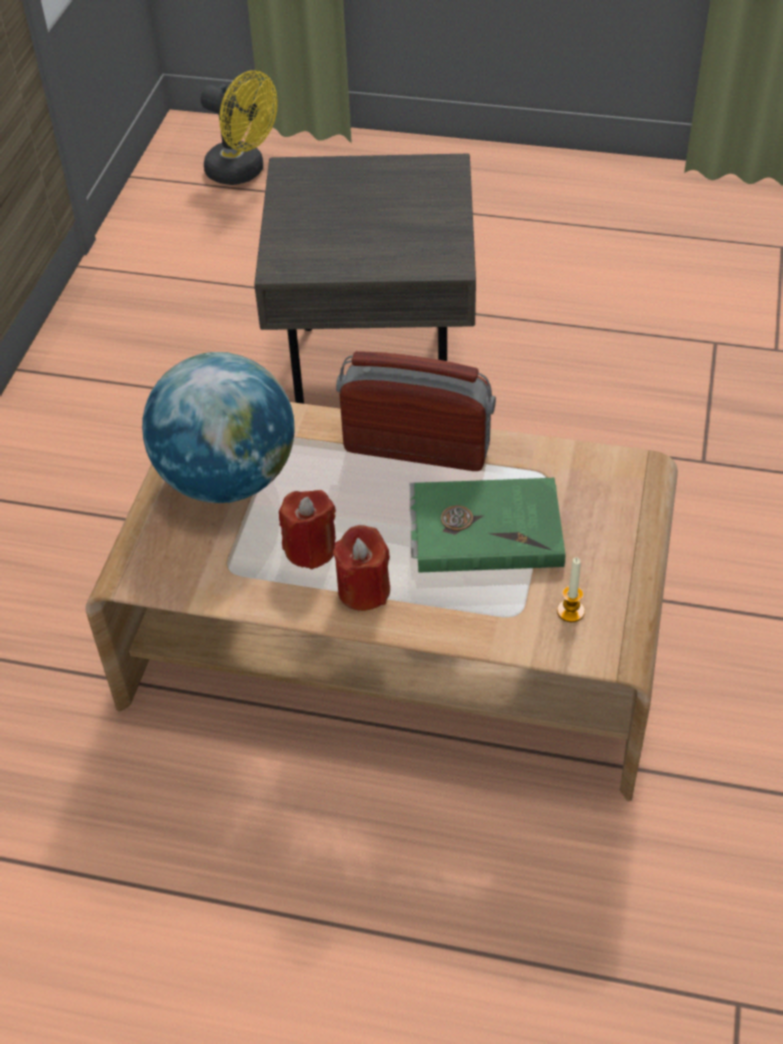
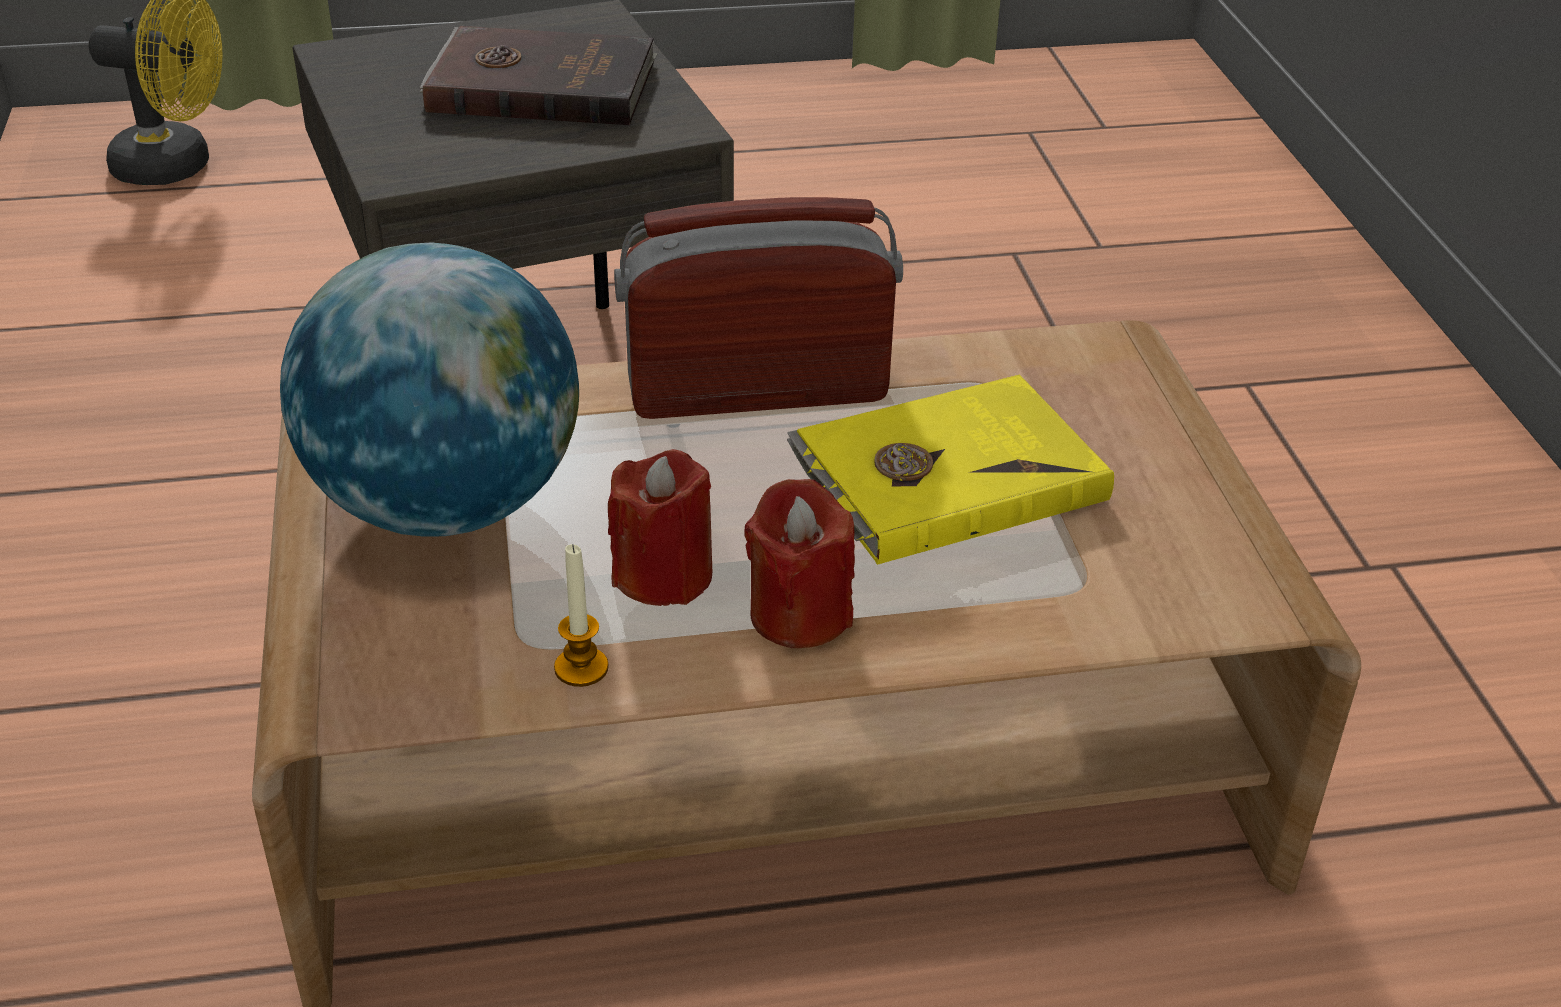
camera: 25 degrees left, 10 degrees down
green book [410,478,566,573] -> yellow book [787,374,1114,565]
candle [557,557,585,622] -> candle moved to [554,544,609,687]
none -> brown book [420,26,658,125]

